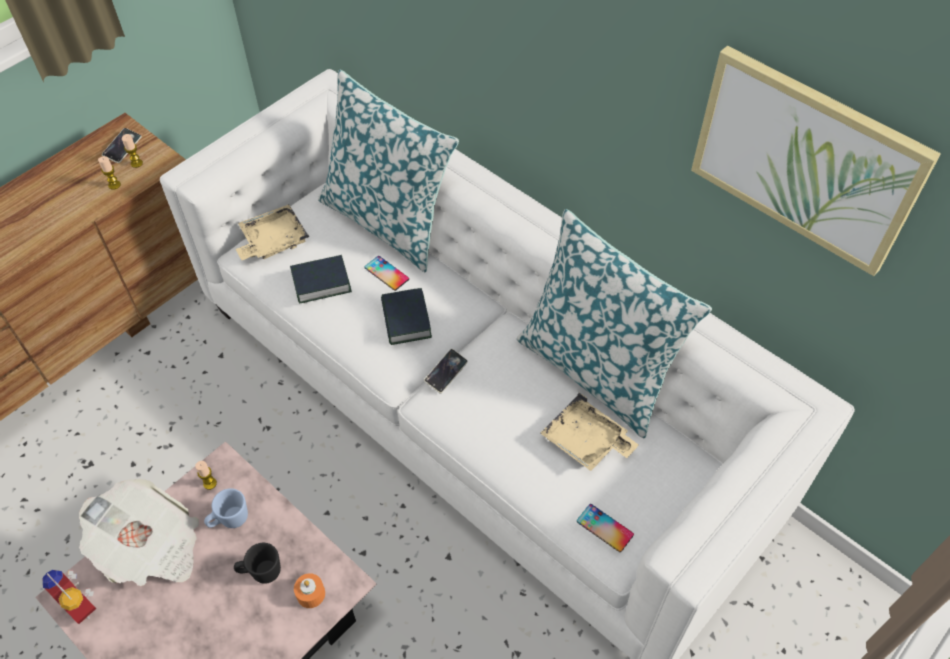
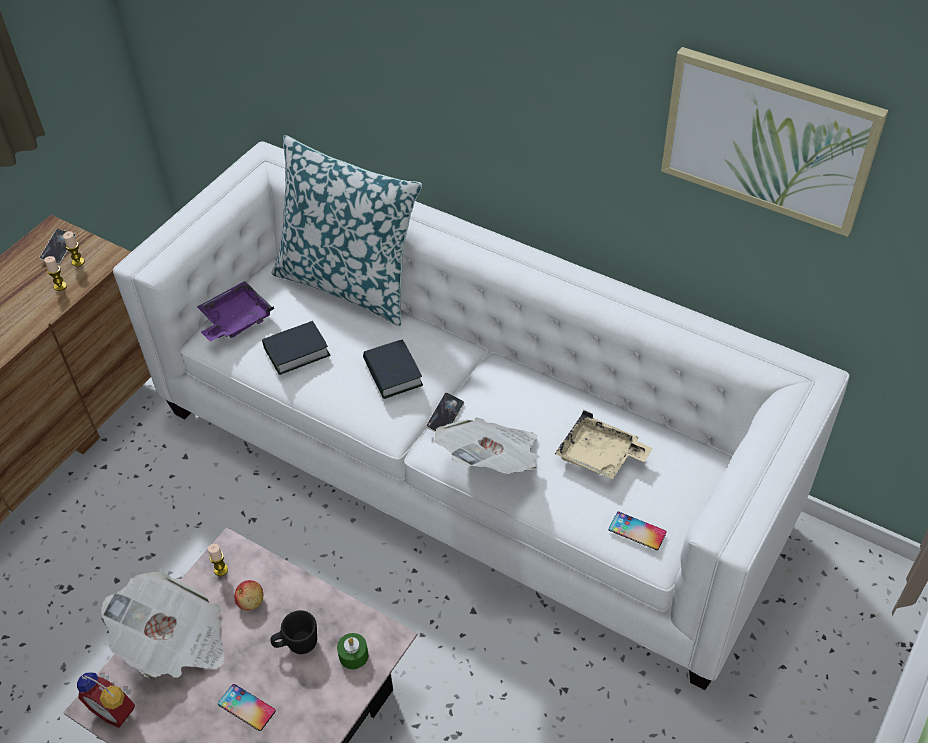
camera: 10 degrees left, 5 degrees down
blue mug [204,488,248,528] -> apple [234,580,263,611]
beige tray [236,204,309,260] -> purple tray [197,281,274,342]
orange candle [294,573,325,608] -> green candle [337,633,368,669]
phone [364,256,409,291] -> phone moved to [218,684,276,731]
pillow [517,209,712,439] -> none
none -> newspaper [434,418,539,474]

